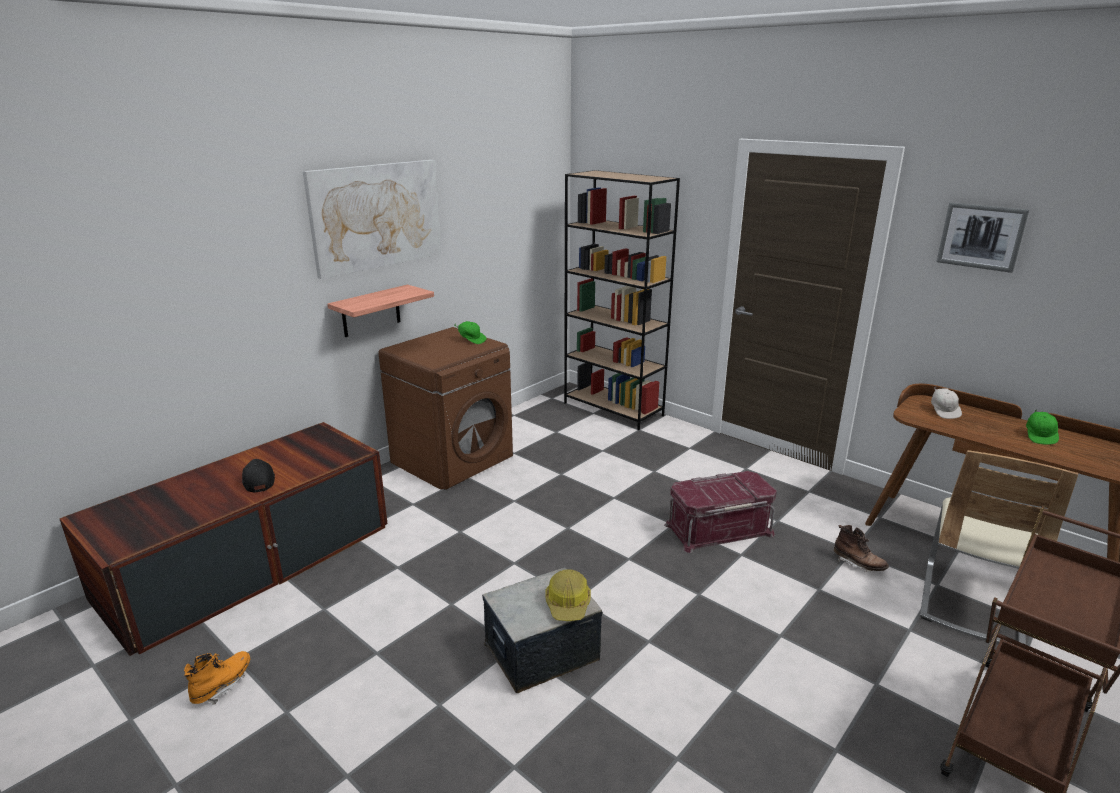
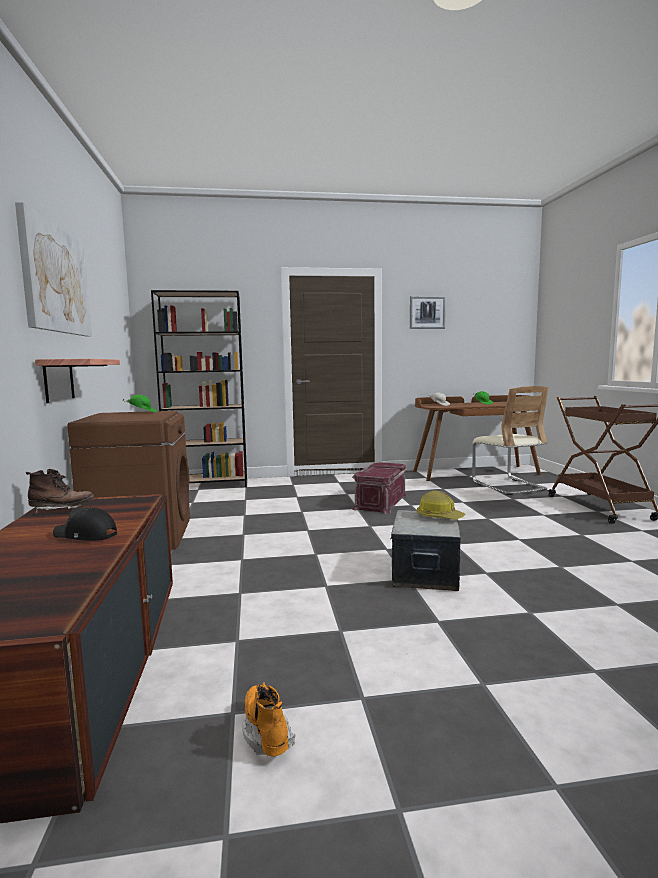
camera: 50 degrees left, 15 degrees down
brown boot [834,525,889,572] -> brown boot moved to [26,469,94,514]

